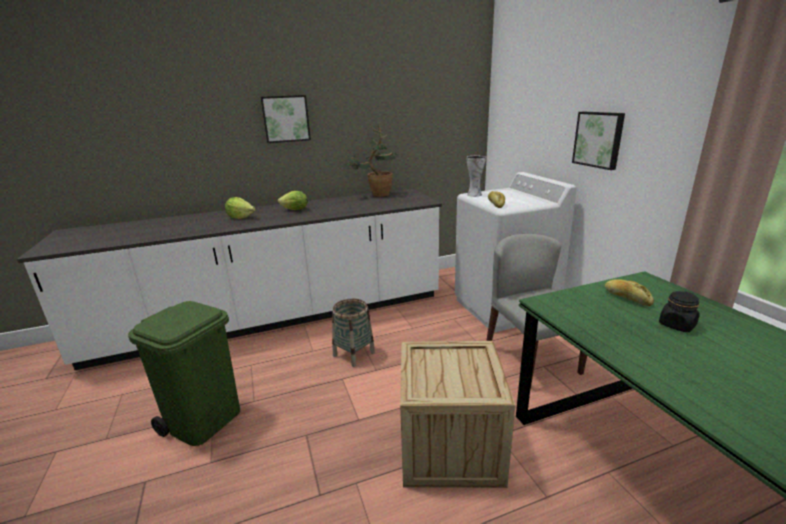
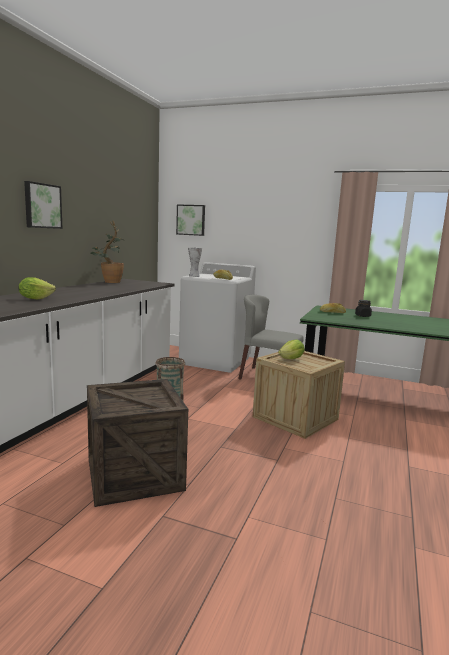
camera: 50 degrees left, 10 degrees down
green trash can [128,301,240,446] -> crate [87,379,188,507]
lettuce [278,191,308,210] -> lettuce moved to [278,340,305,359]
picture [572,111,625,170] -> picture moved to [176,204,205,236]

